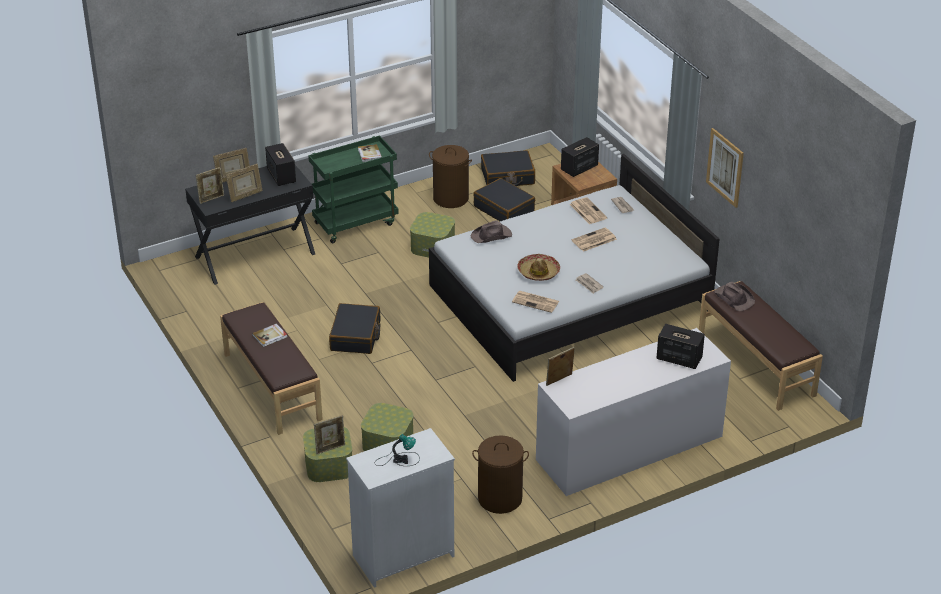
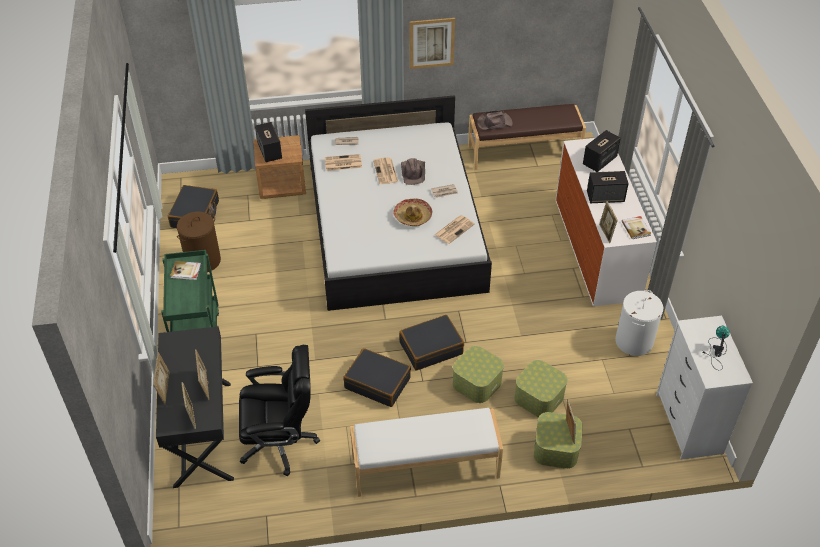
camera: 70 degrees left, 10 degrees up
brown bench [220,302,323,435] -> white bench [350,408,503,497]
book [252,324,287,347] -> book moved to [622,216,651,239]
speaker [265,143,296,186] -> speaker moved to [587,171,629,203]
storage box [410,212,455,258] -> storage box moved to [453,346,504,403]
brown hat [471,220,512,243] -> brown hat moved to [401,158,425,185]
brown laundry basket [472,435,529,514] -> white laundry basket [615,290,663,356]
black suitcase [473,178,535,221] -> black suitcase moved to [399,315,464,370]
none -> black office chair [239,345,320,476]

